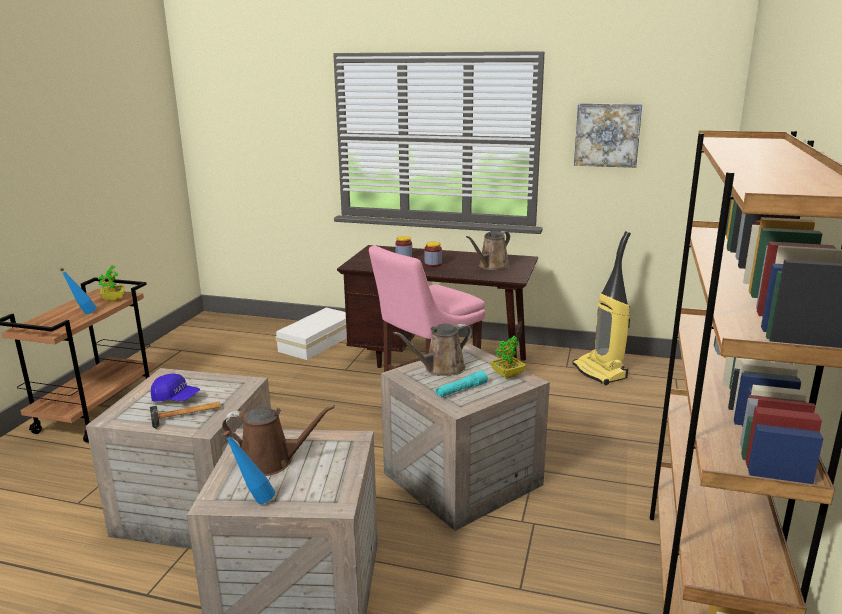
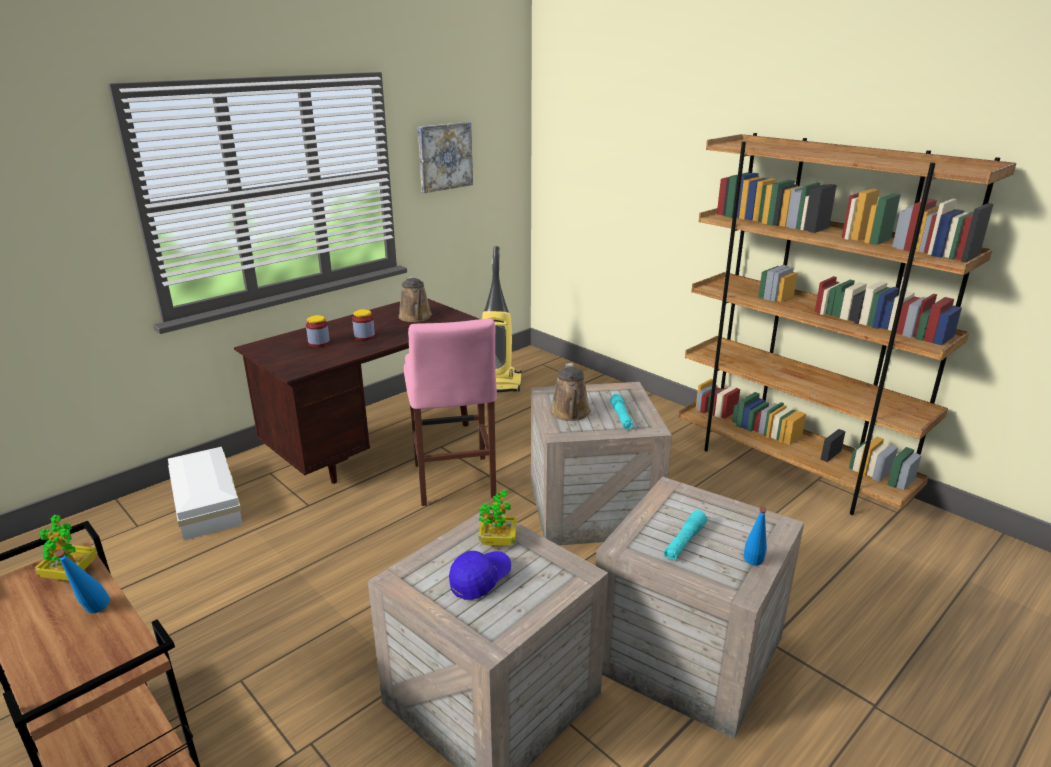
camera: 60 degrees left, 5 degrees up
hammer [150,401,221,429] -> none
brown watering can [222,405,335,476] -> turquoise flashlight [664,510,707,560]
potted plant [491,336,526,379] -> potted plant moved to [479,490,517,546]

